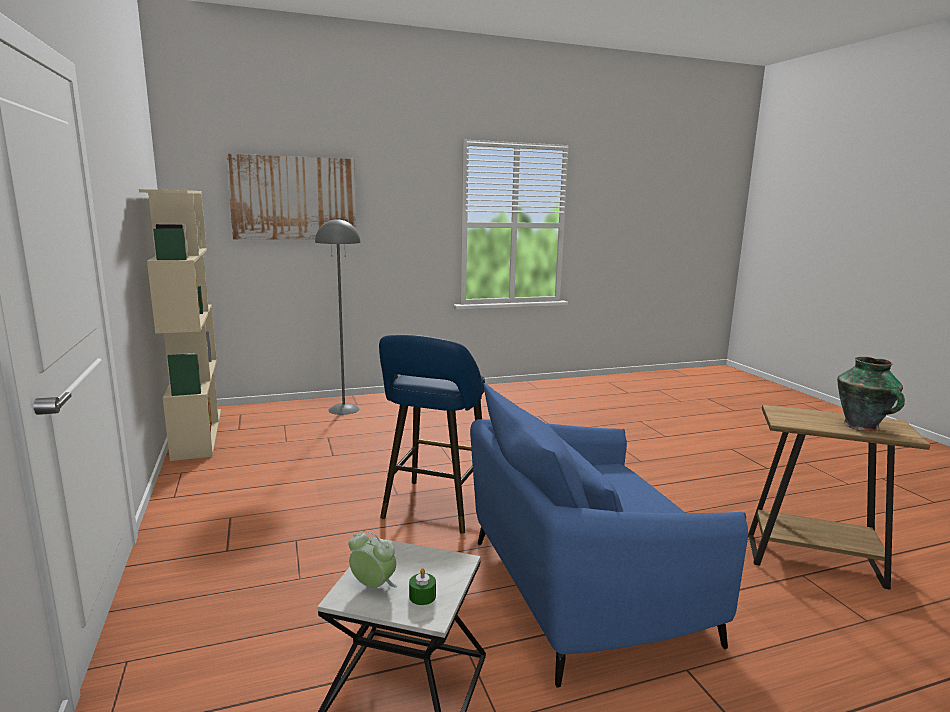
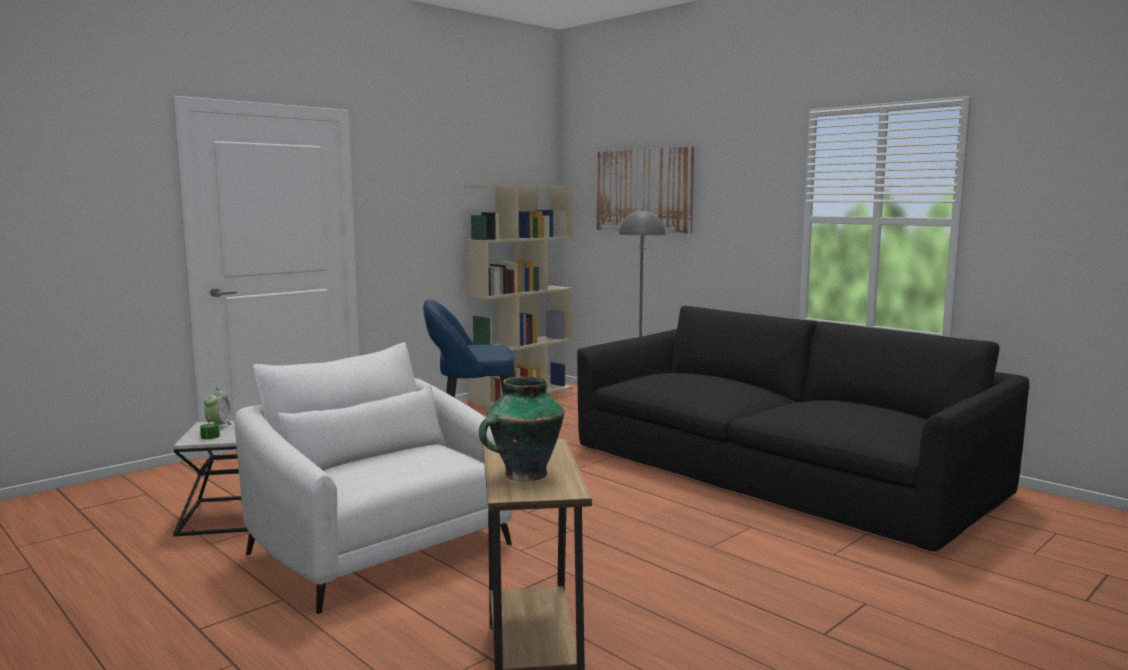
camera: 65 degrees right, 5 degrees down
blue armchair [470,383,748,688] -> white armchair [234,342,513,615]
none -> black sofa [577,306,1029,551]

